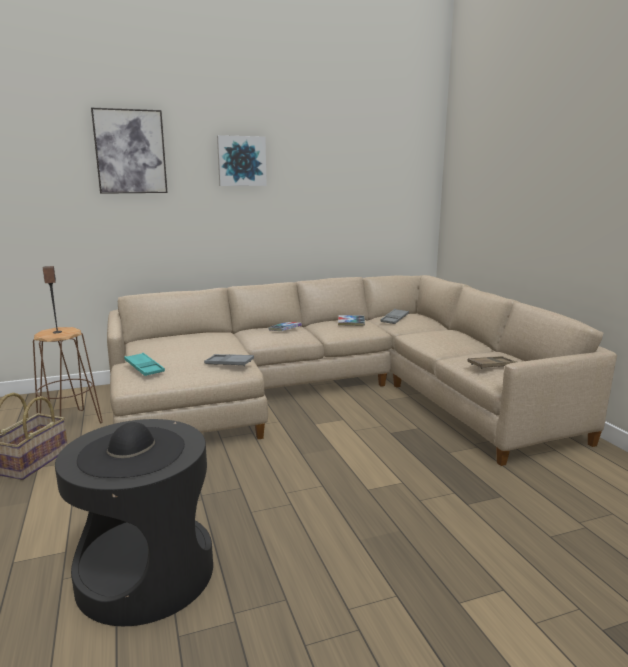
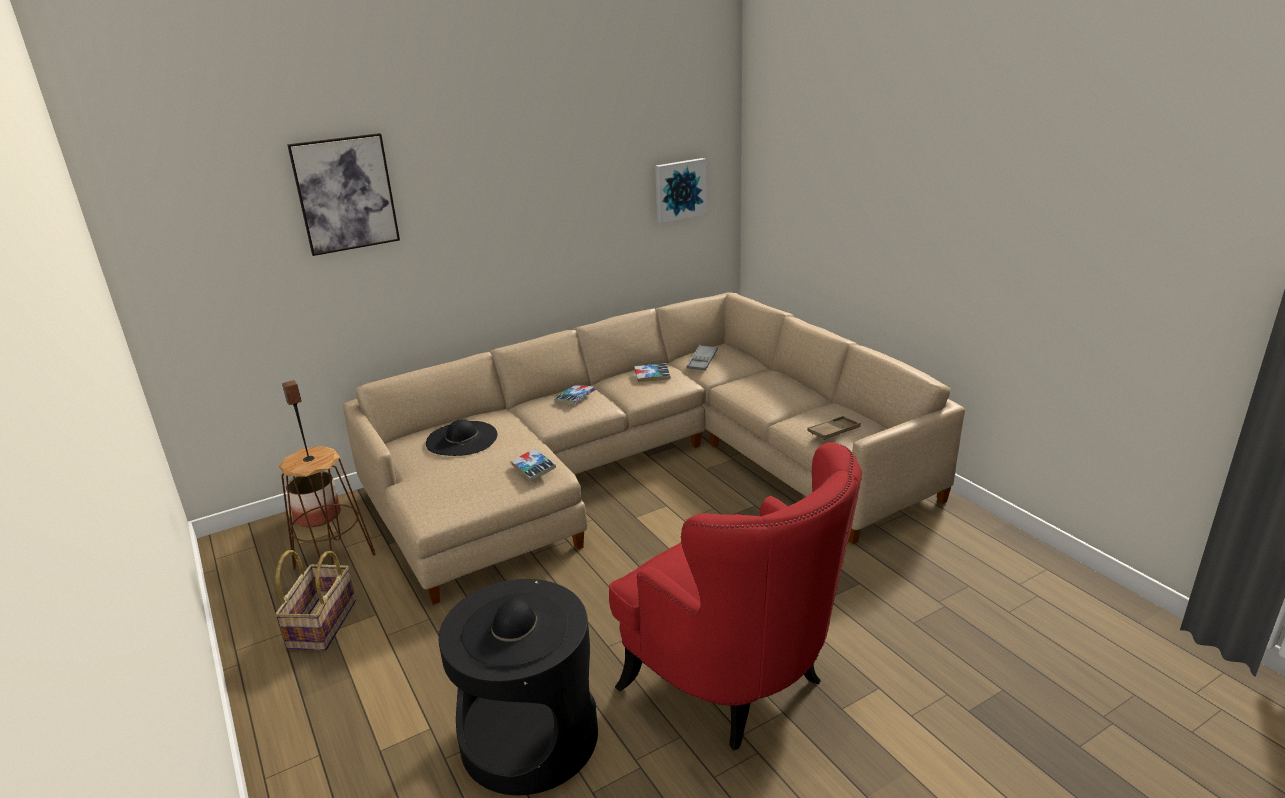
camera: 10 degrees left, 10 degrees up
turquoise tray [124,353,165,376] -> none
grey tray [204,354,254,366] -> book [511,449,556,481]
picture [217,135,267,186] -> picture moved to [655,158,707,223]
none -> planter [286,471,341,527]
none -> black hat [426,419,497,456]
none -> red armchair [609,442,862,751]

